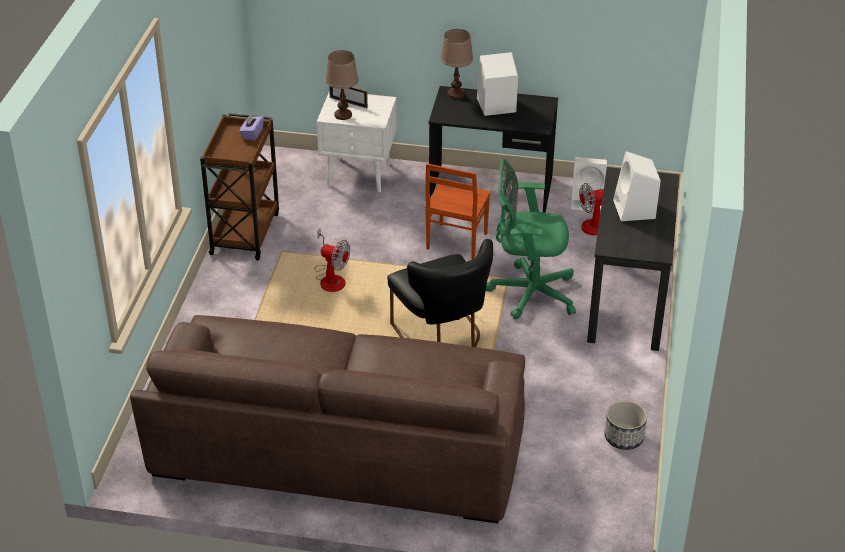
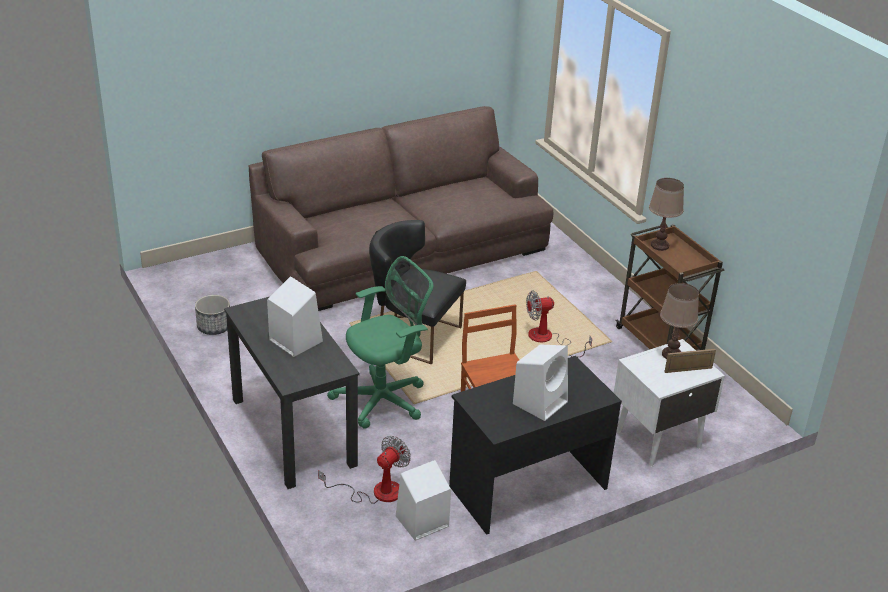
camera: 140 degrees right, 5 degrees down
purple tissue box [239,114,264,141] -> none
brown table lamp [440,29,473,99] -> brown table lamp moved to [649,178,684,251]

